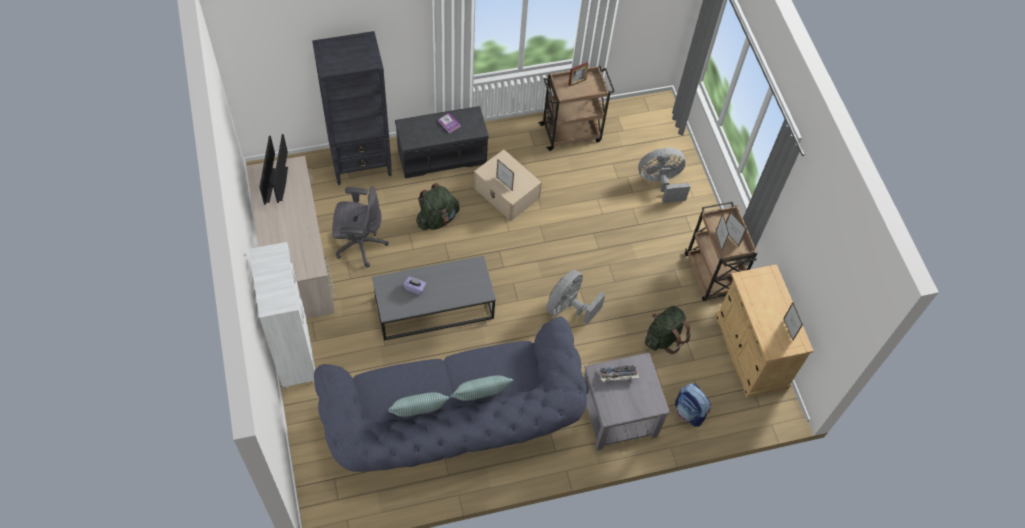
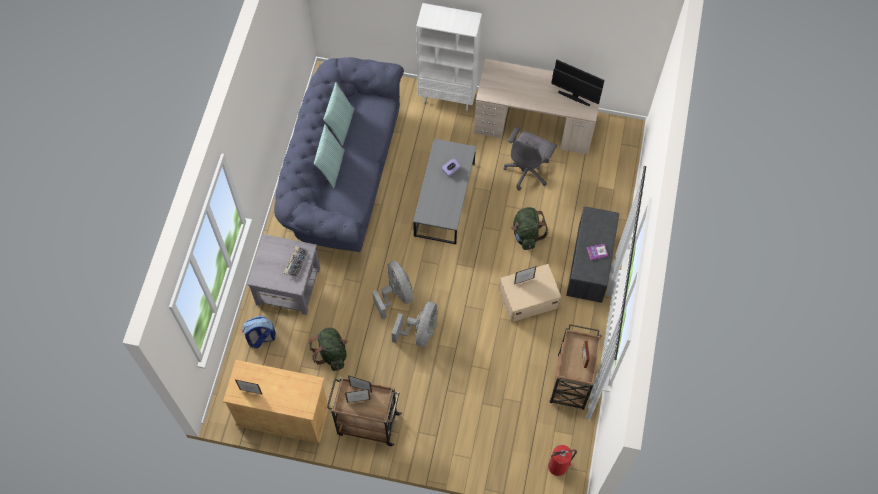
camera: 120 degrees right, 5 degrees up
black bookcase [312,31,392,185] -> none
grey fan [638,148,691,203] -> grey fan moved to [391,302,437,347]
none -> fire extinguisher [548,445,577,476]

